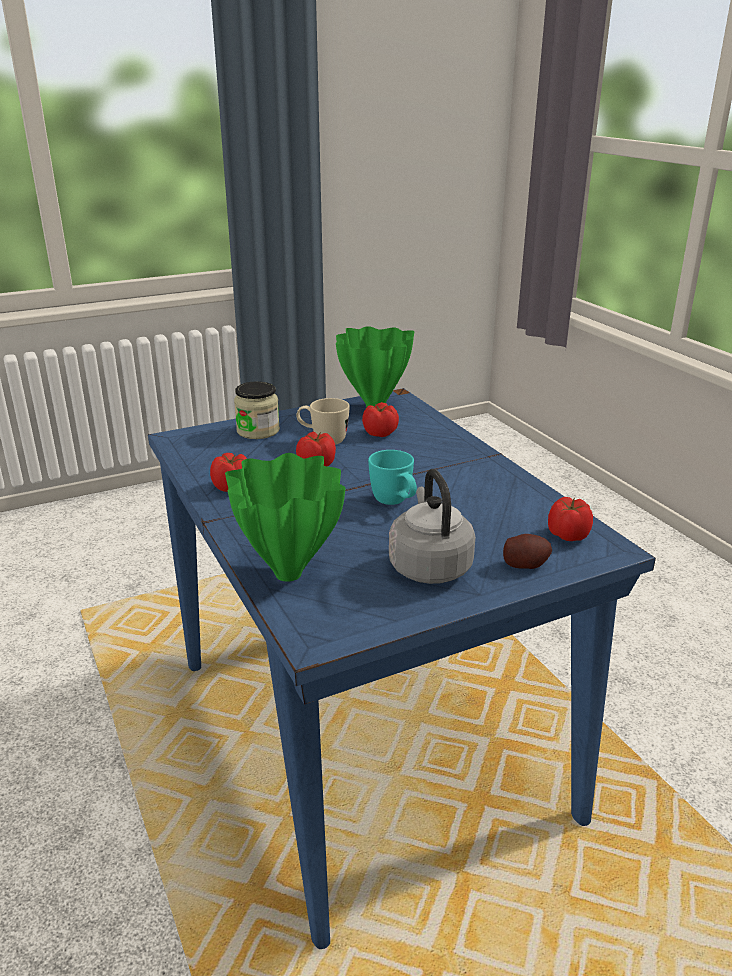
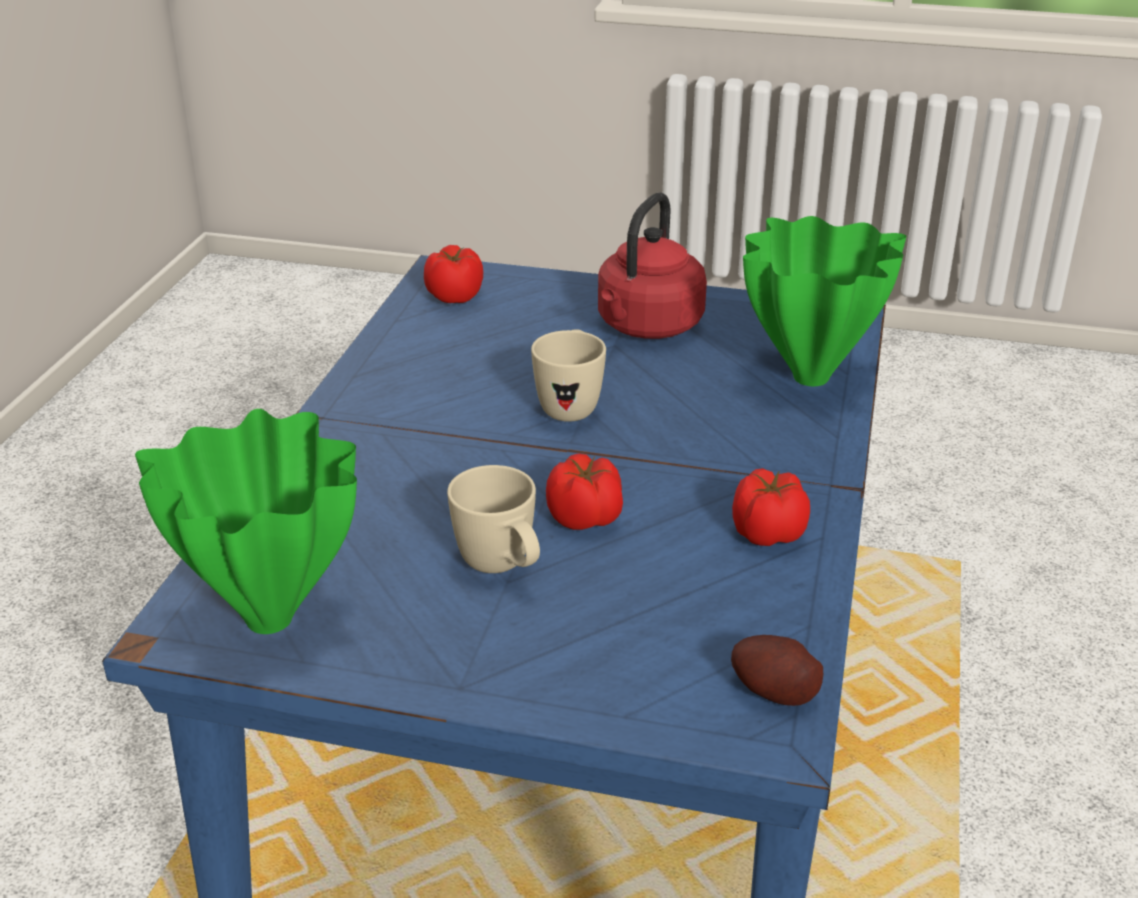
camera: 140 degrees left, 5 degrees up
jar [234,381,280,439] -> none
tomato [362,402,399,437] -> none
turquoise mug [368,450,417,505] -> beige mug [531,329,606,422]
grey kettle [389,469,475,584] -> red kettle [598,193,707,339]
potato [503,534,552,569] -> potato moved to [731,635,823,706]

